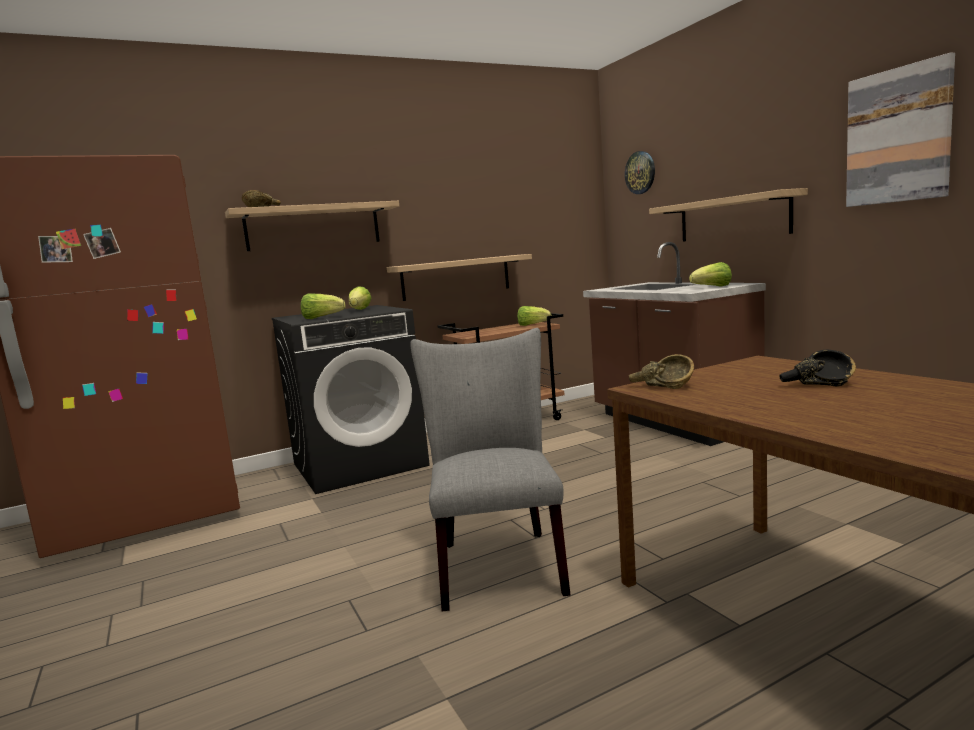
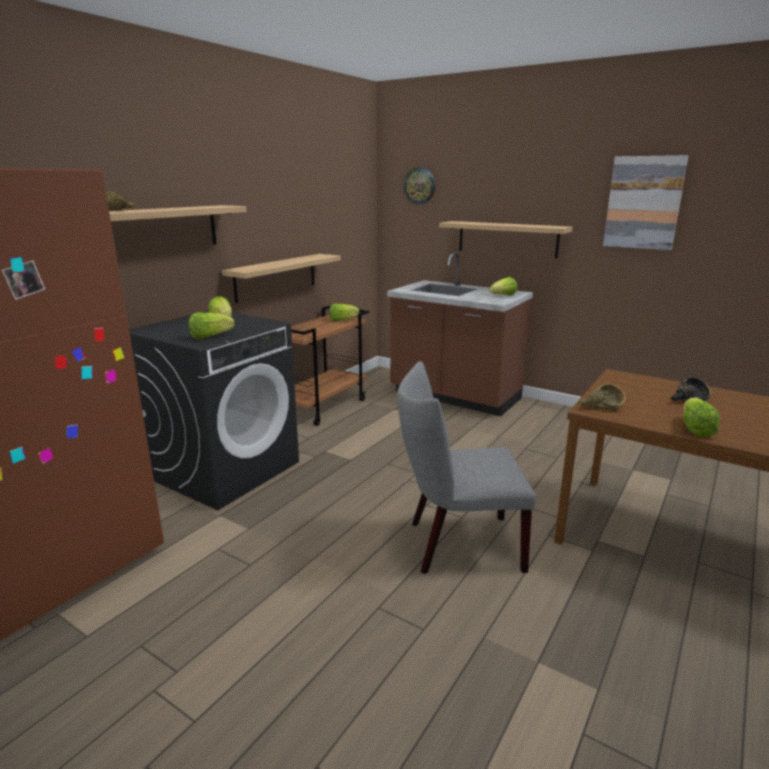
camera: 30 degrees left, 10 degrees up
grey chair [410,328,570,611] -> grey chair turned 60 degrees counterclockwise [397,361,536,574]
none -> lettuce [683,397,720,437]

